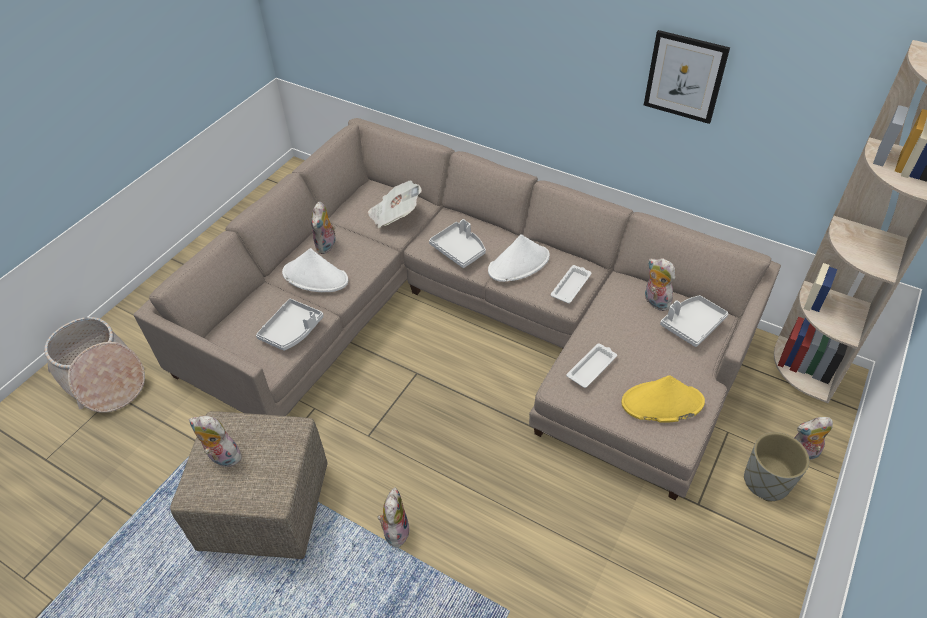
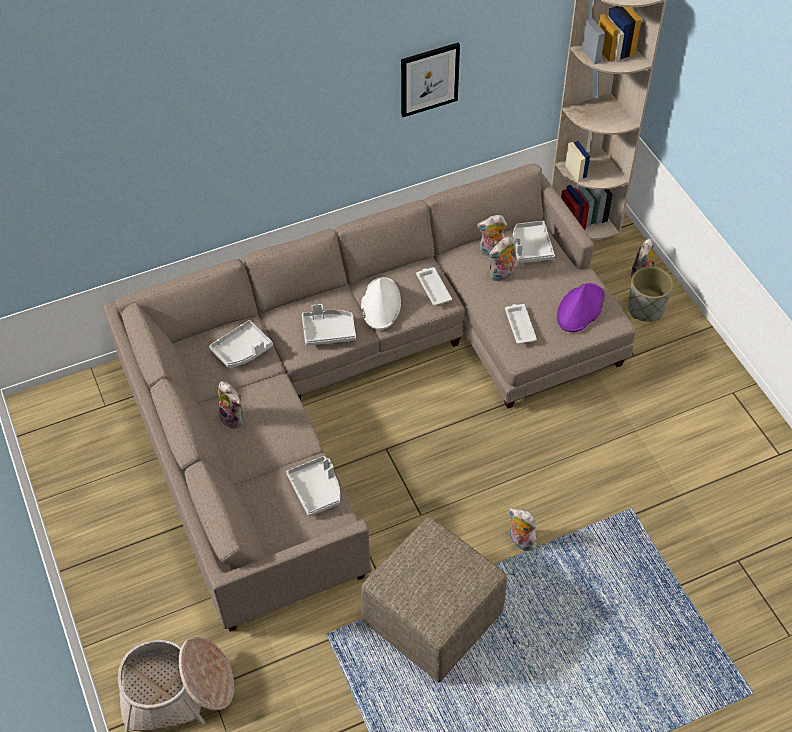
camera: 55 degrees left, 5 degrees up
plush toy [189,416,243,467] -> plush toy moved to [489,237,515,282]
white hat [282,248,348,292] -> none
newspaper [368,181,422,228] -> grey tray [209,320,273,368]
yellow hat [621,375,705,423] -> purple hat [557,283,605,332]

